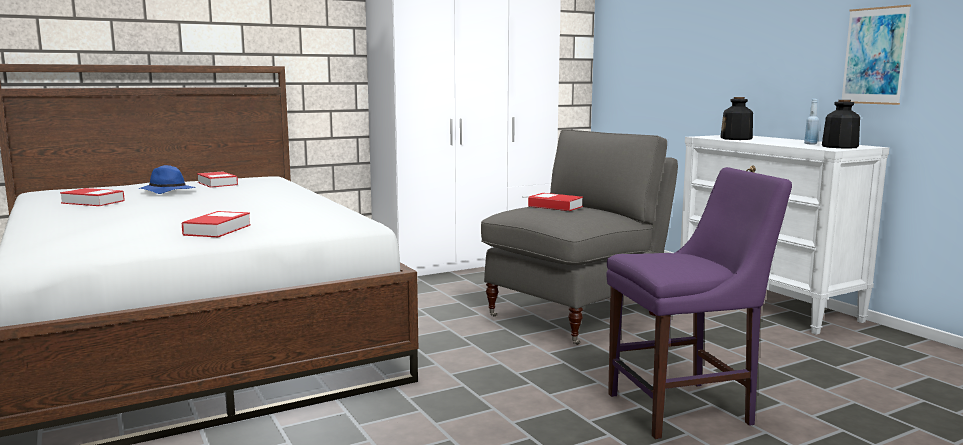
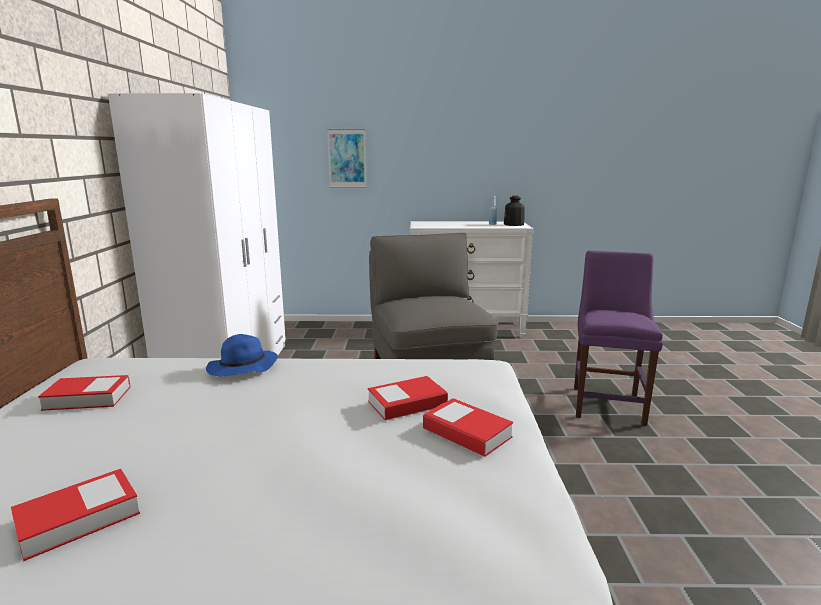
camera: 60 degrees left, 5 degrees up
blue hat [138,165,196,194] -> blue hat moved to [206,334,278,376]
book [528,193,583,211] -> book moved to [368,376,448,420]
bottle [720,97,753,140] -> none
picture [842,5,911,105] -> picture moved to [327,129,366,188]

